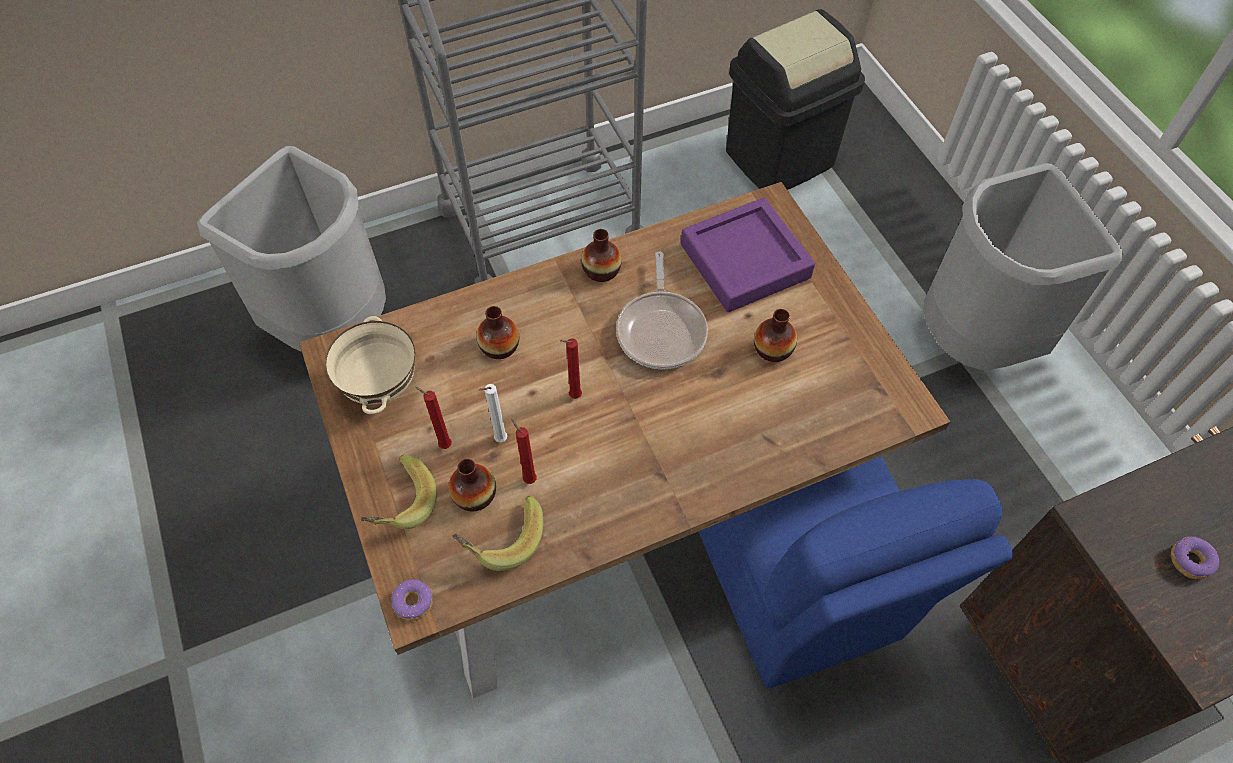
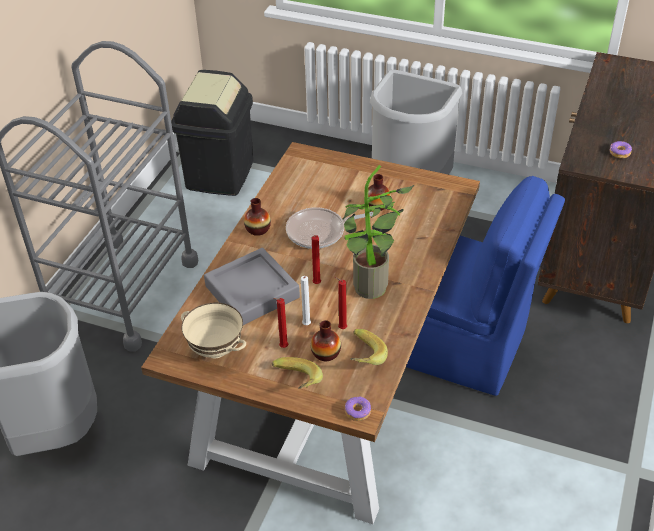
camera: 45 degrees left, 15 degrees down
vase [476,306,519,359] -> grey tray [204,248,300,325]
frying pan [616,251,708,370] -> frying pan turned 120 degrees clockwise [286,207,373,249]
purple tray [681,198,815,312] -> none
none -> potted plant [343,165,414,299]

